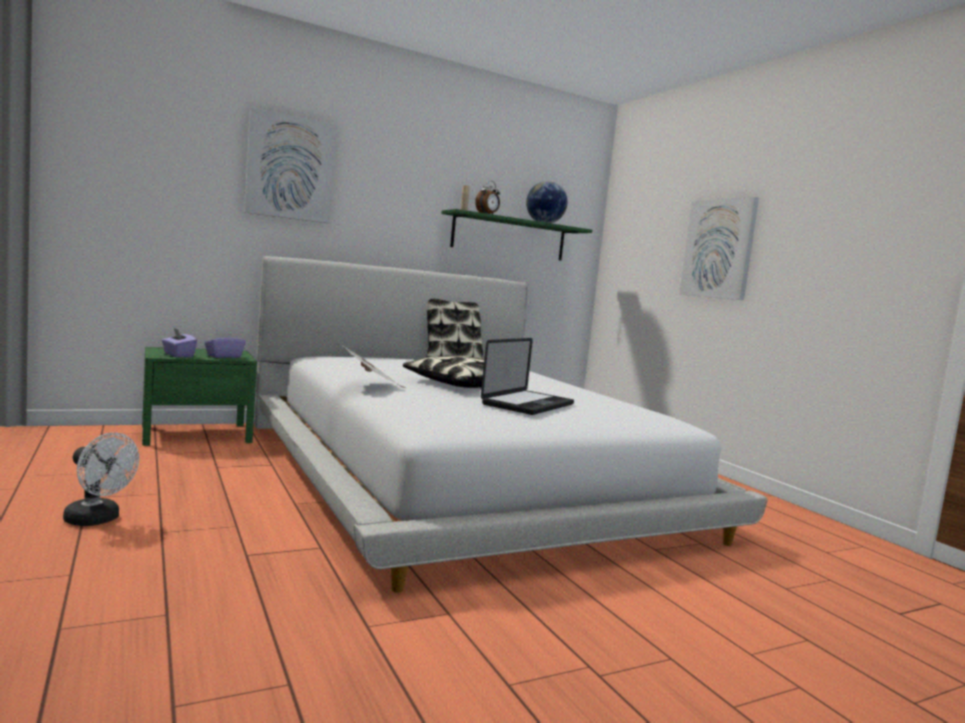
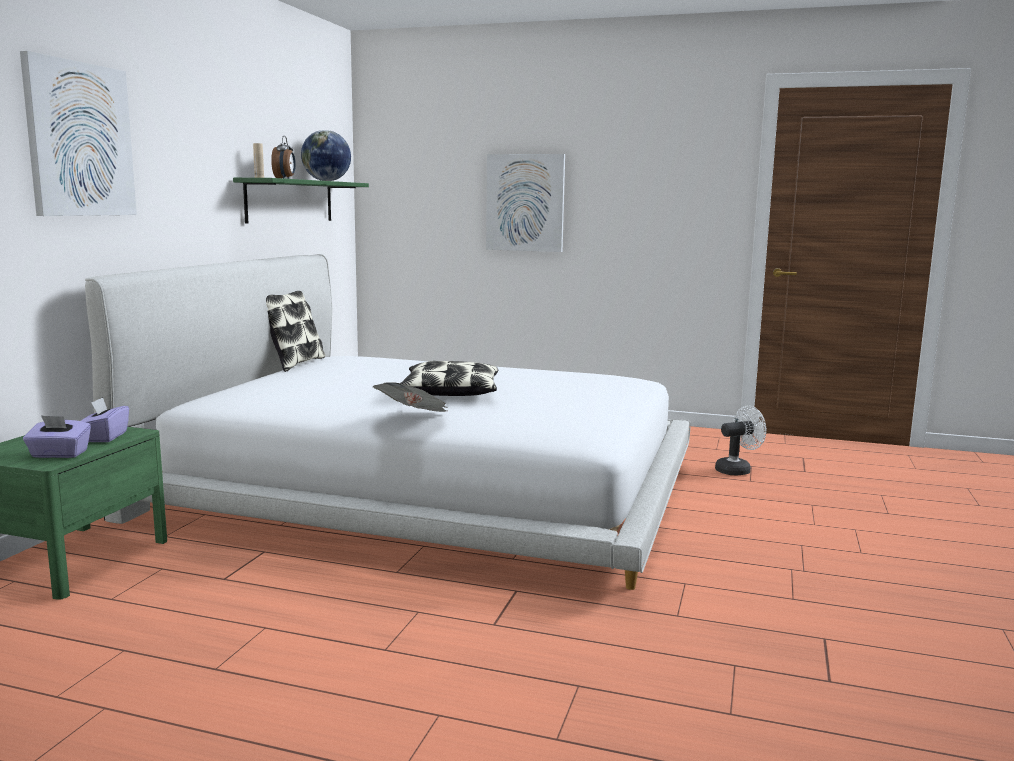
camera: 45 degrees left, 5 degrees up
white fan [63,433,139,526] -> white fan moved to [715,406,766,475]
laptop [481,338,574,415] -> none

